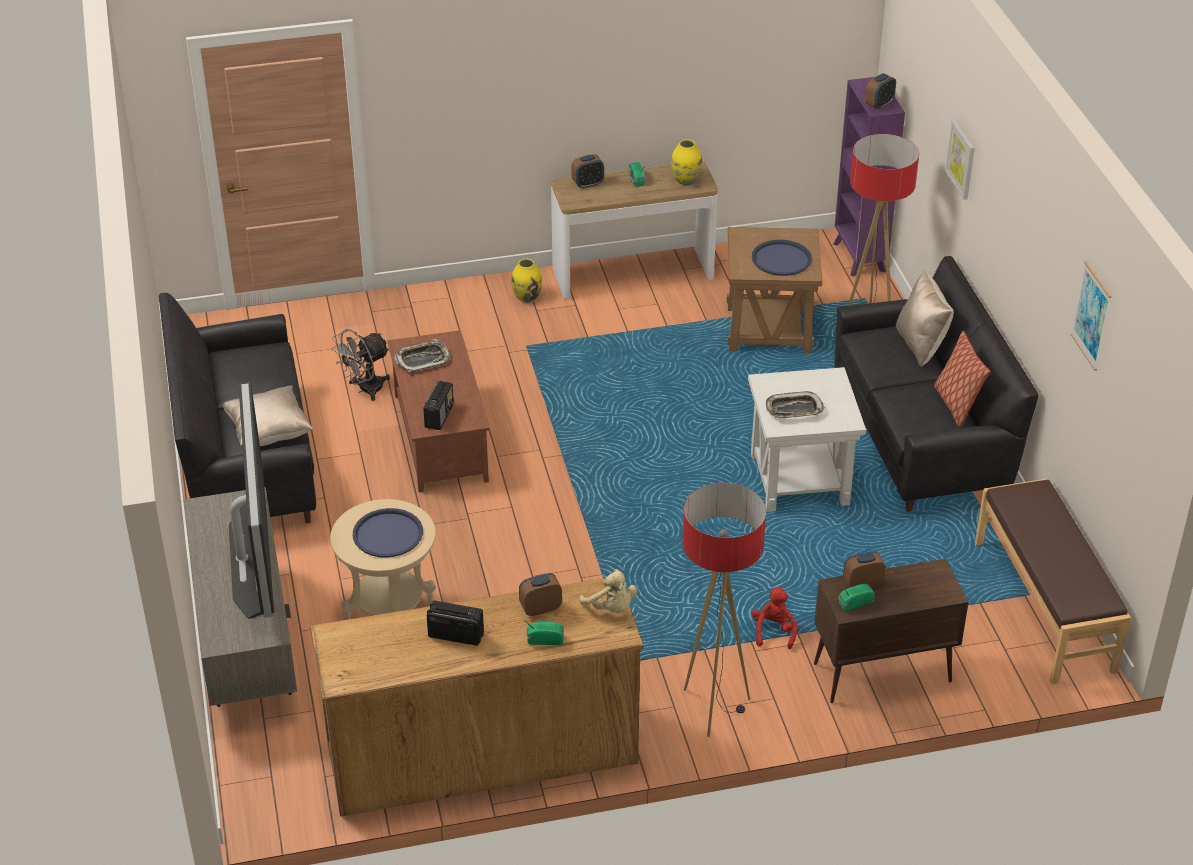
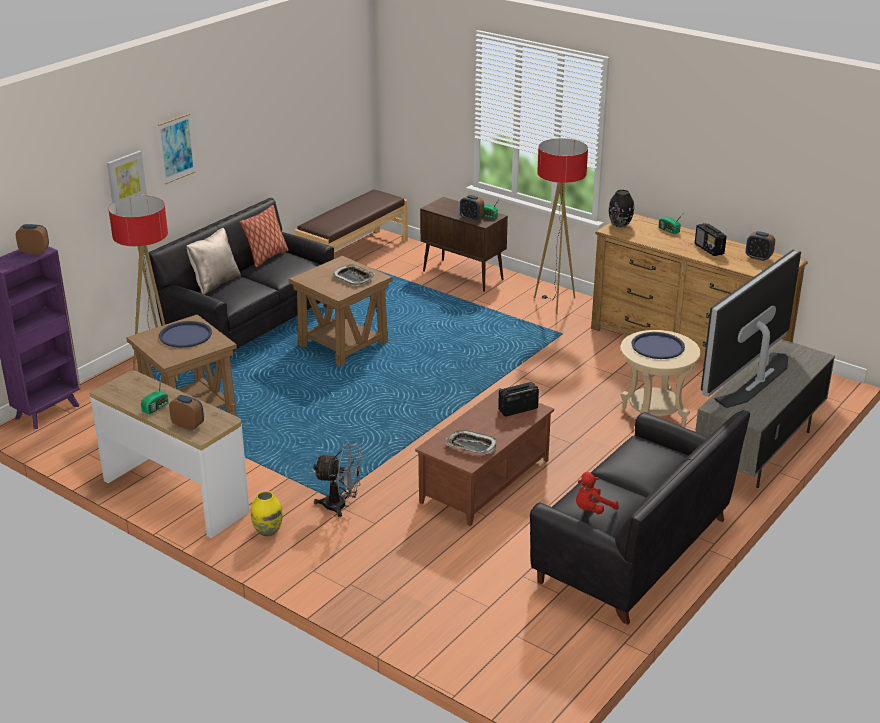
camera: 130 degrees left, 10 degrees down
beige pillow [223,386,313,446] -> none
grey fan [331,329,390,401] -> grey fan moved to [313,443,363,517]
alarm clock [519,573,562,616] -> alarm clock moved to [746,231,775,261]
beige plush toy [580,569,637,613] -> black vase [609,190,634,228]
yellow vase [671,139,702,185] -> none
white side table [748,367,866,512] -> brown side table [289,256,392,366]
red plush toy [752,587,797,649] -> red plush toy moved to [576,472,619,514]
picture [1071,261,1112,371] -> picture moved to [158,113,196,184]

